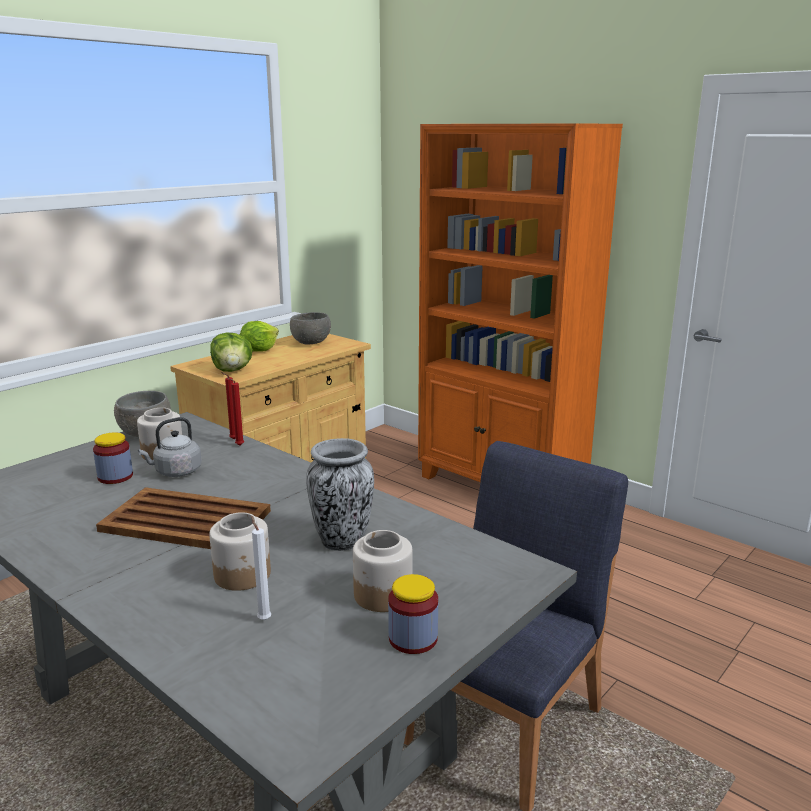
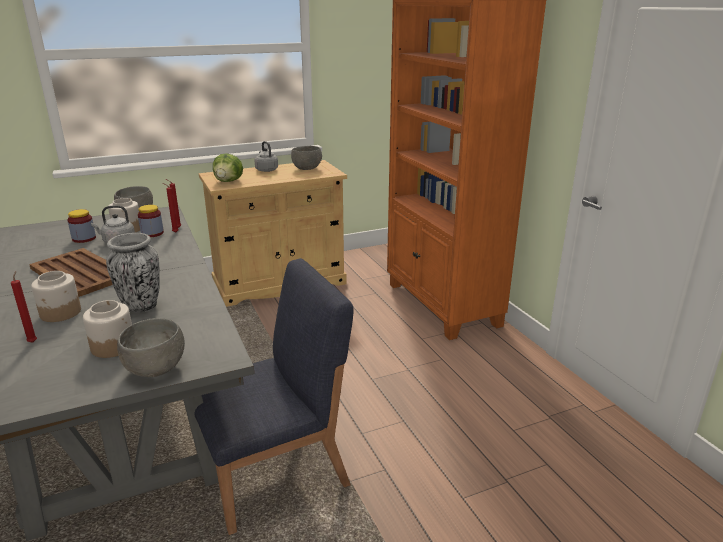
camera: 25 degrees right, 5 degrees up
lettuce [240,321,279,352] -> grey kettle [255,141,278,172]
white candle [251,516,271,620] -> red candle [11,271,37,343]
jar [388,574,438,654] -> jar moved to [138,205,164,237]
none -> grey bowl [117,318,185,377]

